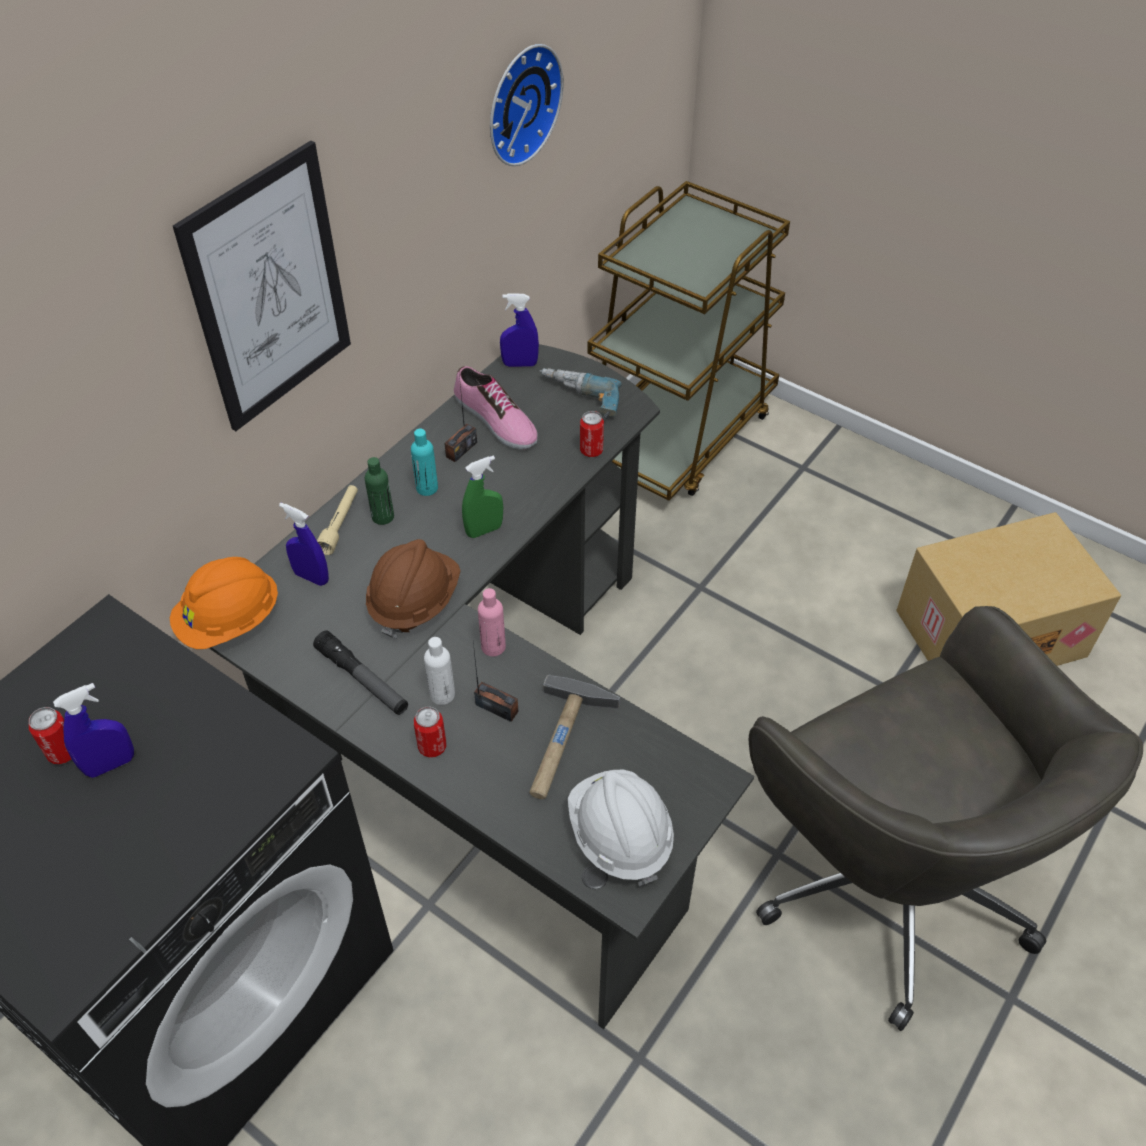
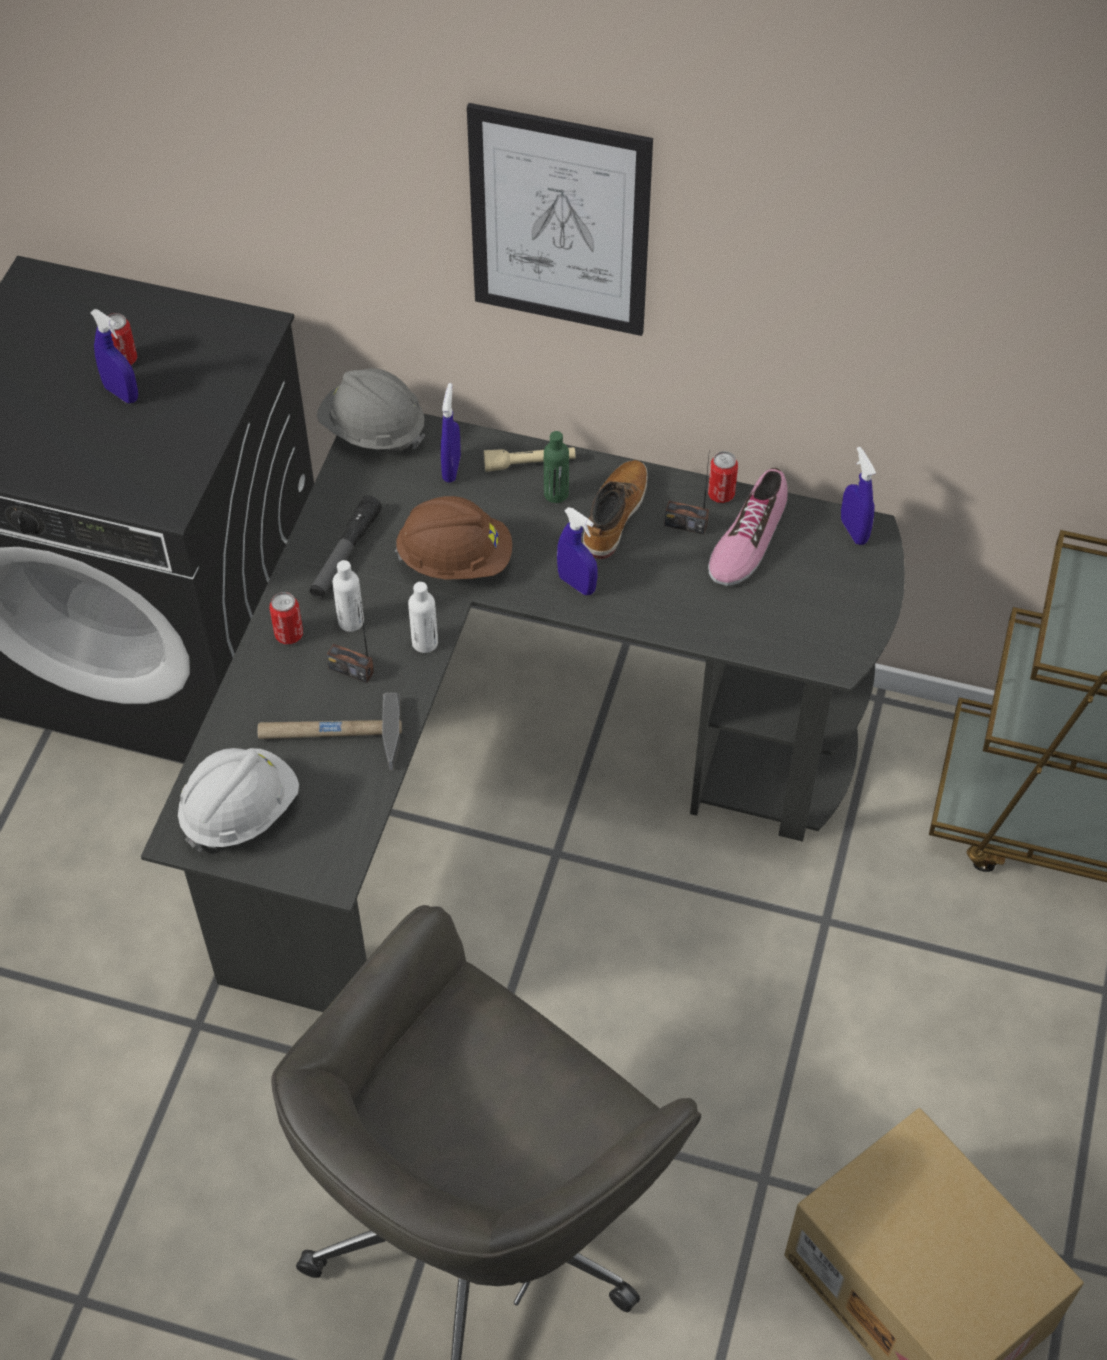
camera: 70 degrees right, 5 degrees up
orange hard hat [170,557,278,649] -> grey hard hat [317,368,425,451]
turquoise bottle [411,429,438,496] -> boot [583,460,648,559]
green spray bottle [462,455,503,538] -> blue spray bottle [557,507,598,595]
radio [473,642,518,722] -> radio turned 105 degrees clockwise [327,601,374,683]
pink bottle [478,588,506,656] -> white bottle [408,582,438,653]
wall clock [490,44,564,166] -> none
power drill [540,368,622,420] -> none
can [580,411,604,457] -> can moved to [708,451,738,503]

